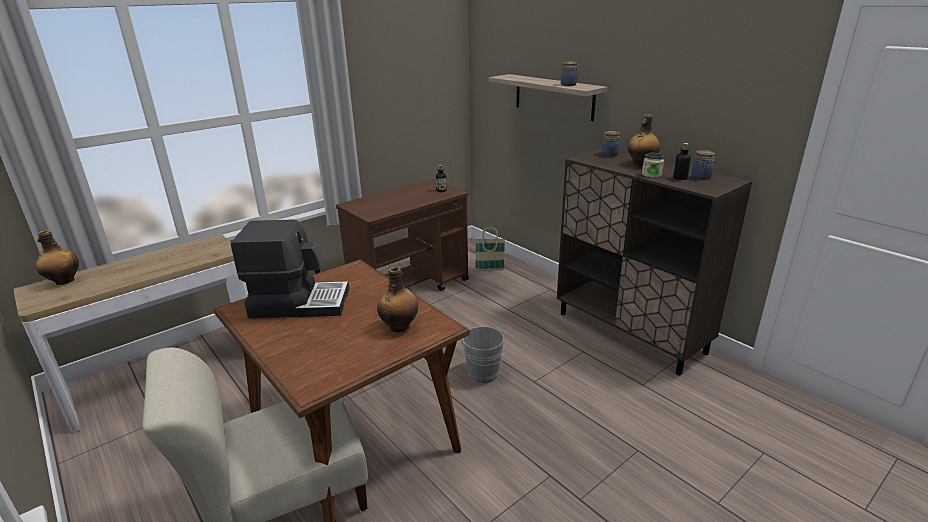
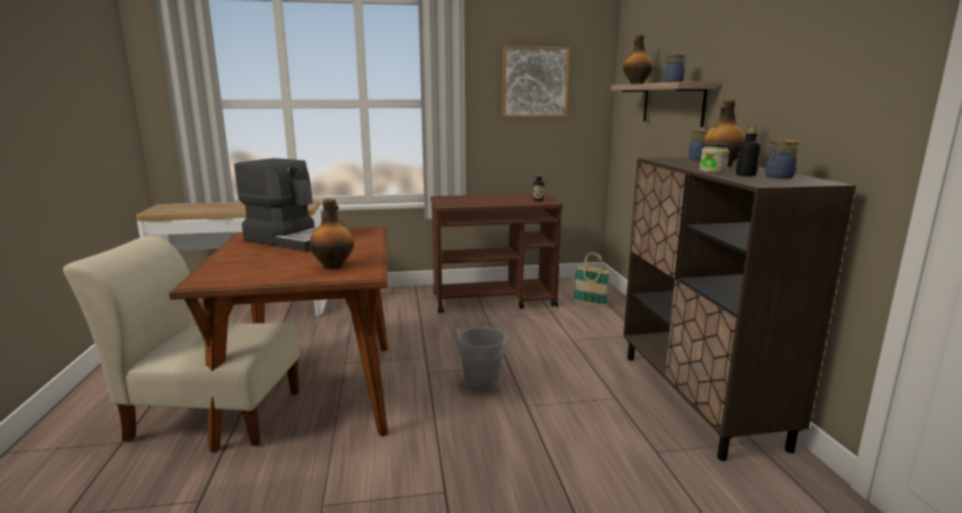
camera: 30 degrees right, 10 degrees down
bottle [36,230,79,285] -> bottle moved to [623,35,653,84]
none -> picture [502,46,570,117]

